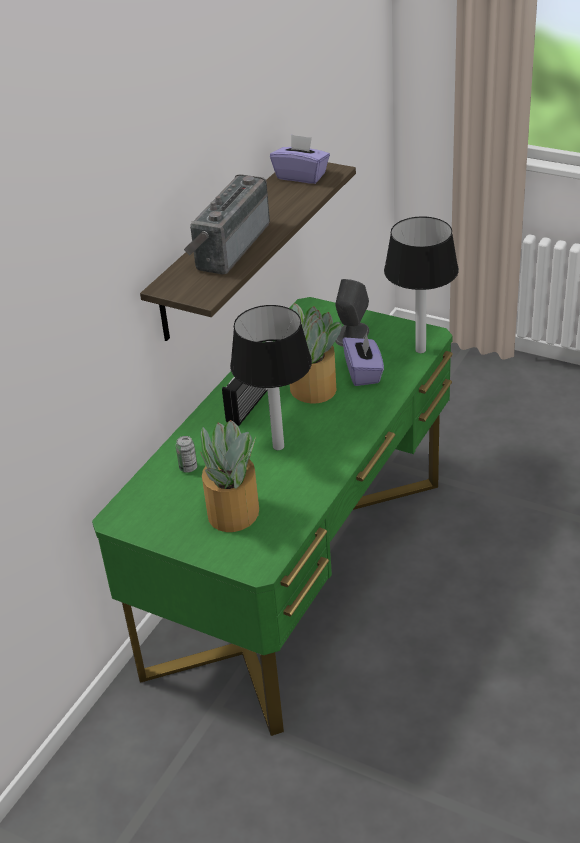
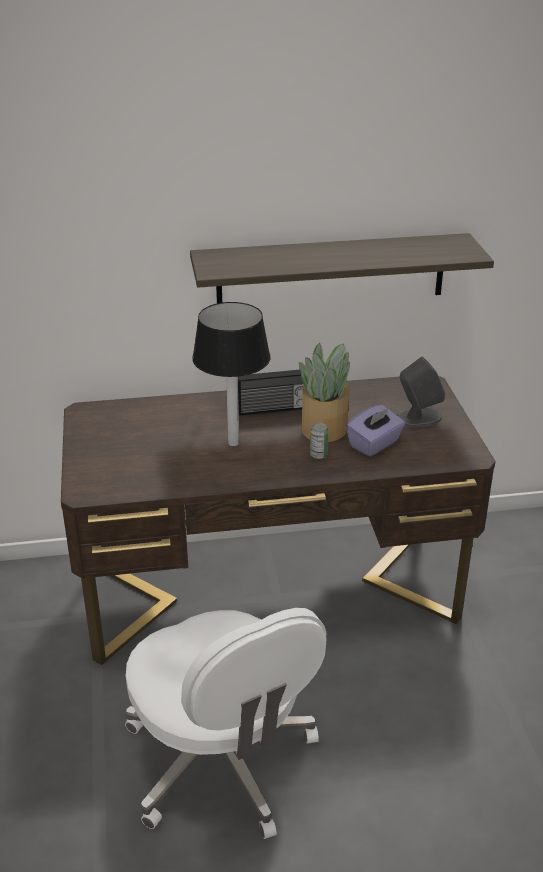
camera: 50 degrees right, 5 degrees down
green desk [92,297,453,736] -> brown desk [61,376,496,665]
can [175,436,197,473] -> can moved to [310,423,329,459]
radio [184,174,270,275] -> none
potted plant [200,420,259,532] -> none
purple tissue box [270,134,330,184] -> none
table lamp [384,217,459,353] -> none
none -> white office chair [125,608,326,839]

